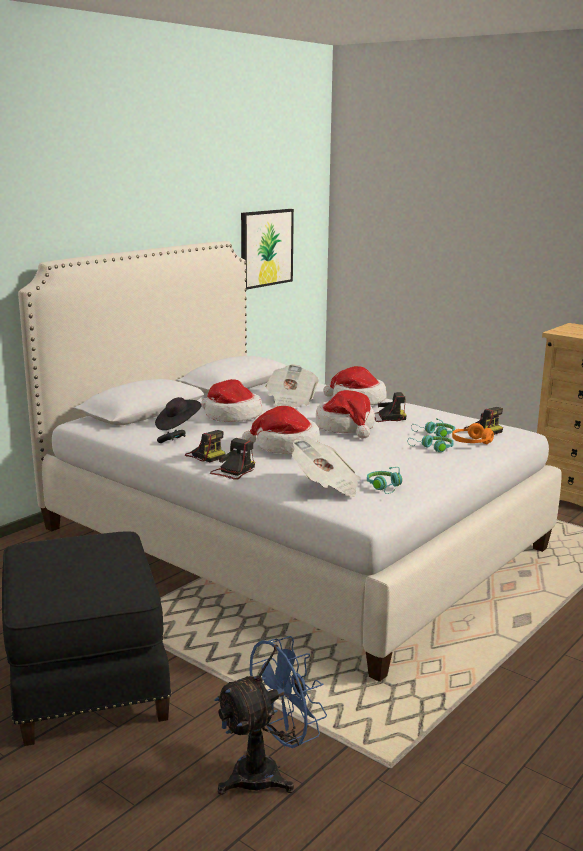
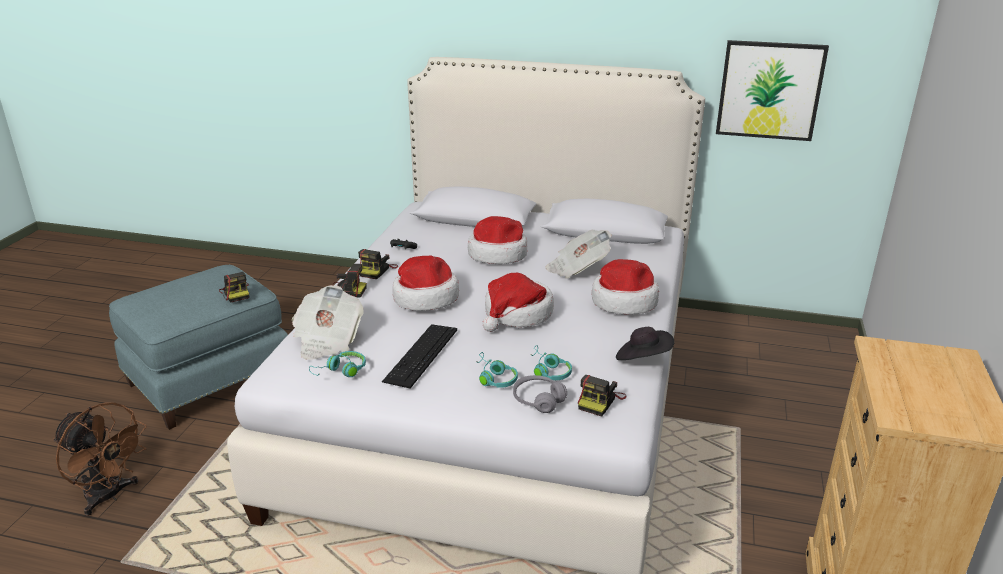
camera: 65 degrees right, 10 degrees up
black ottoman [2,531,172,746] -> blue ottoman [109,265,288,430]
black hat [155,397,202,430] -> black hat moved to [616,327,675,360]
blue fan [214,636,327,795] -> brown fan [53,402,147,516]
camera [375,392,407,422] -> camera moved to [219,272,249,303]
orange headphones [452,423,494,444] -> grey headphones [513,375,567,413]
none -> keyboard [382,324,457,389]

